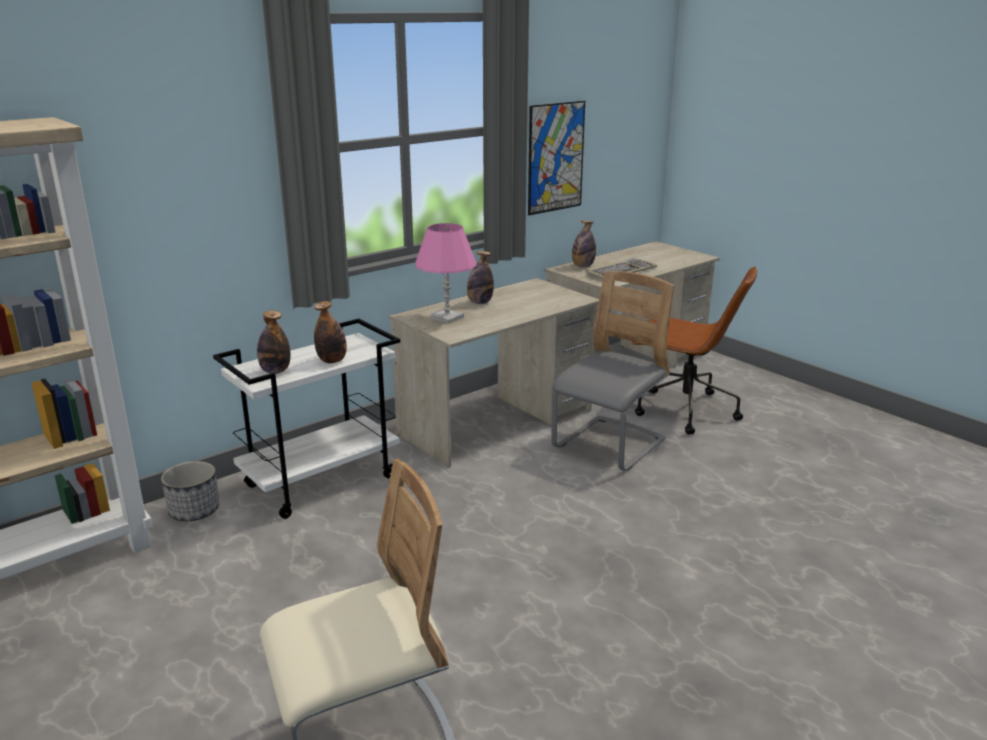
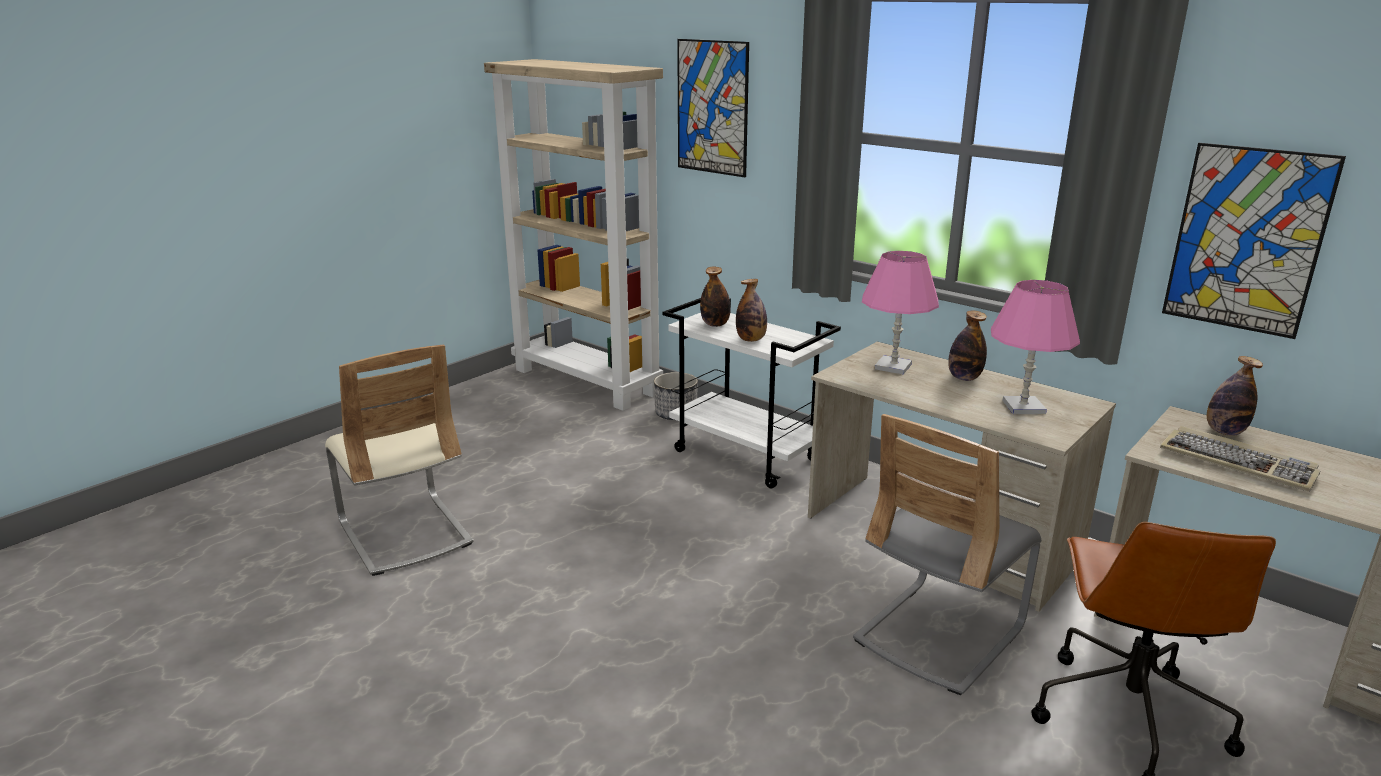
camera: 80 degrees right, 0 degrees up
grey chair [551,271,674,471] -> grey chair turned 105 degrees clockwise [853,414,1041,695]
none -> picture [677,39,749,177]
none -> pink table lamp [991,280,1080,414]

